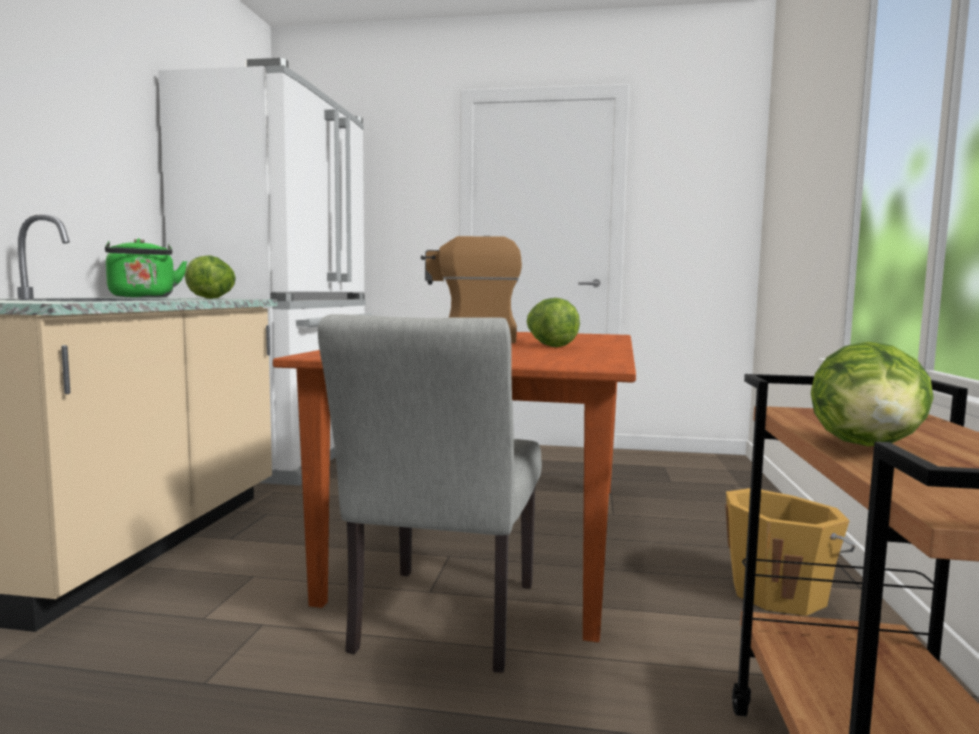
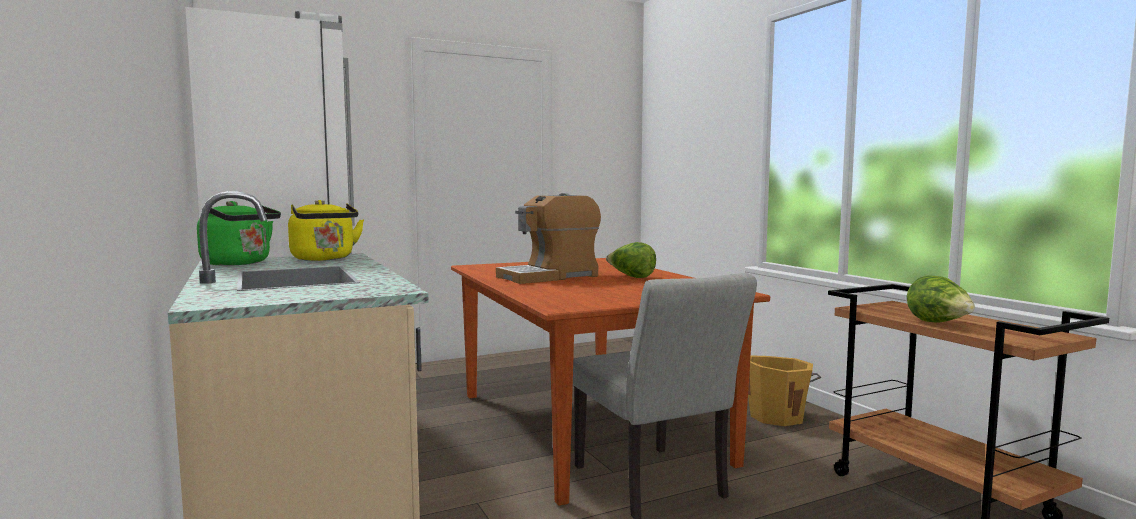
camera: 35 degrees left, 0 degrees up
lettuce [184,255,236,299] -> yellow kettle [288,200,364,261]

